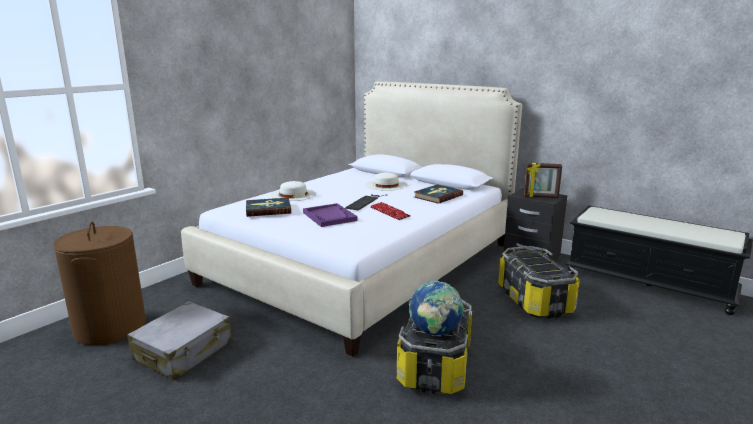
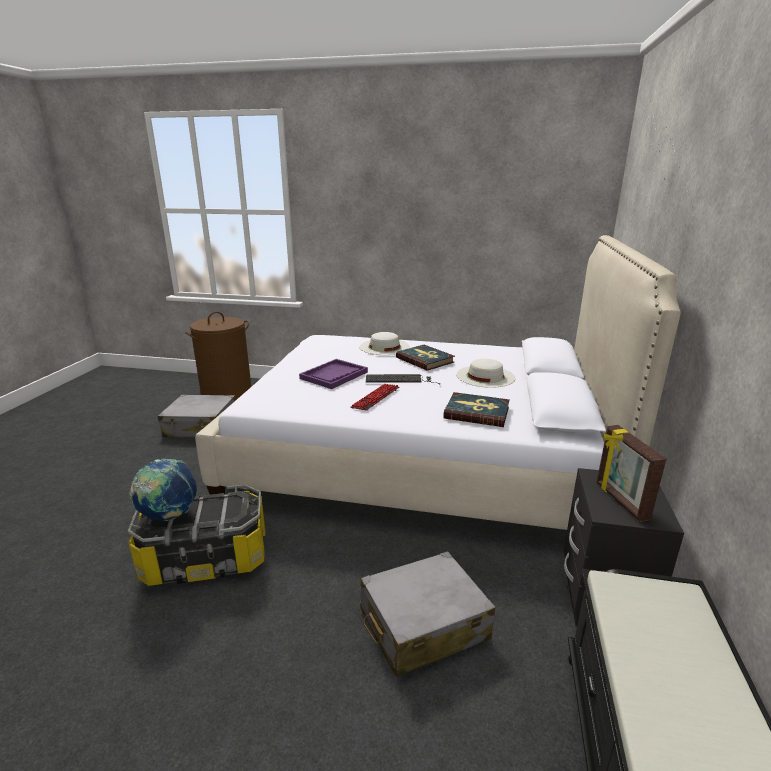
camera: 65 degrees right, 5 degrees up
book [246,198,291,217] -> book moved to [396,345,455,371]
storage box [498,246,580,319] -> grey suitcase [360,551,495,677]

